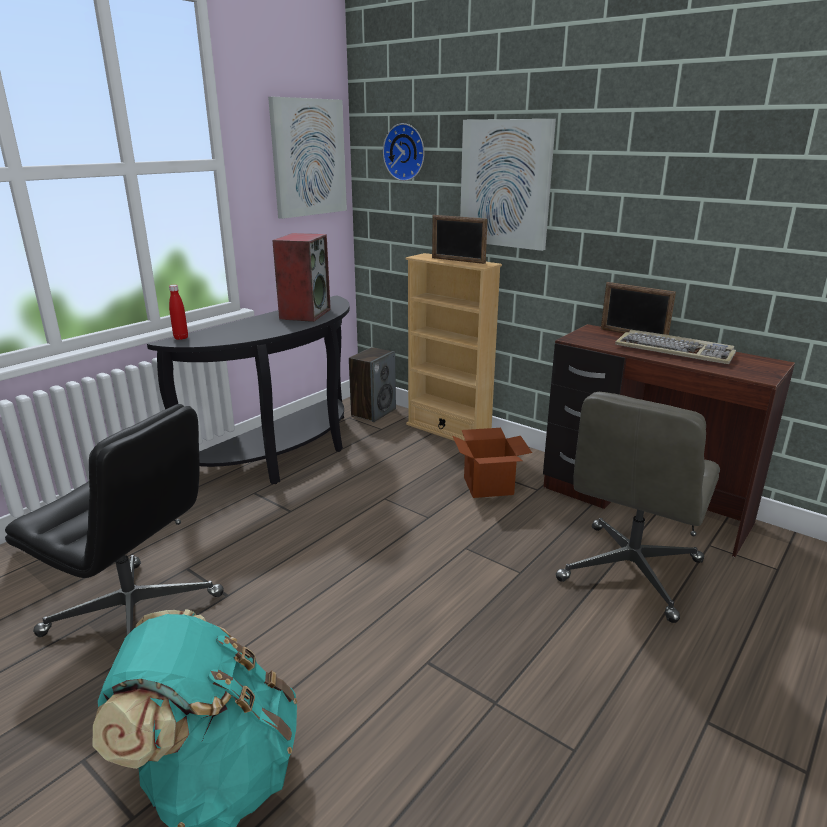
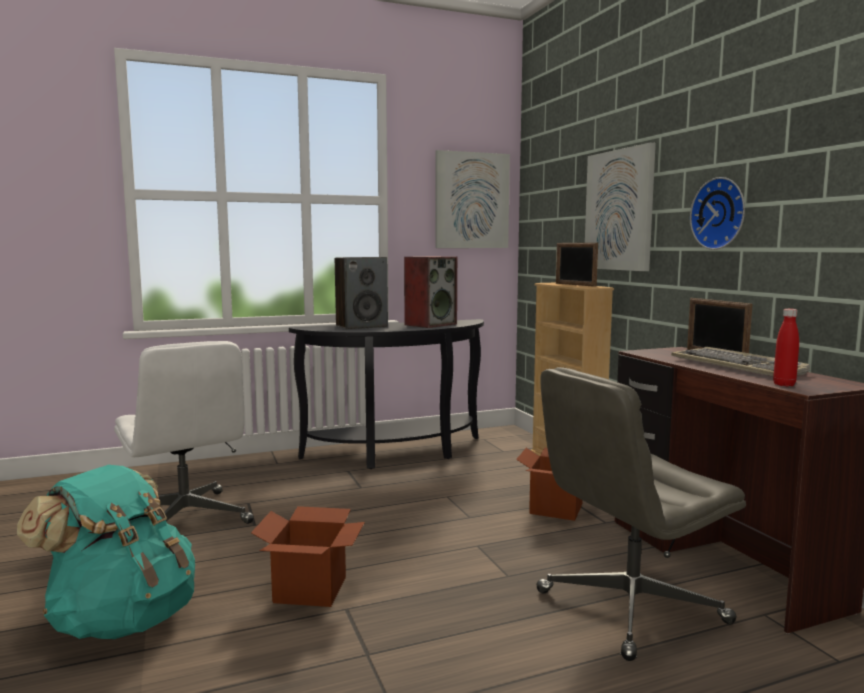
camera: 30 degrees right, 15 degrees down
black office chair [5,404,224,637] -> white office chair [114,341,254,524]
red bottle [169,285,188,340] -> red bottle moved to [773,309,799,386]
speaker [349,347,396,422] -> speaker moved to [335,257,388,329]
wall clock [383,123,424,181] -> wall clock moved to [690,177,745,250]
none -> cardboard box [251,506,365,607]

